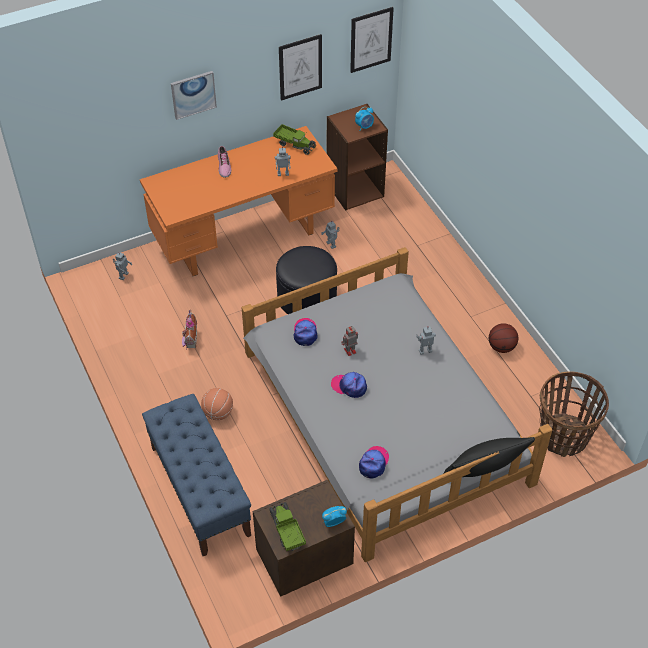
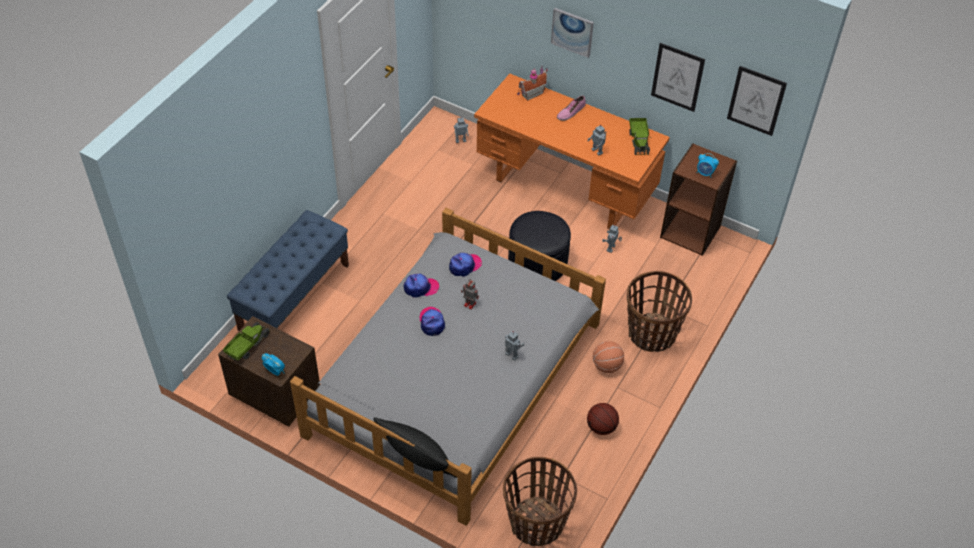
camera: 55 degrees right, 0 degrees up
toy house [182,309,197,350] -> toy house moved to [517,66,548,101]
basketball [201,388,233,420] -> basketball moved to [593,341,624,373]
cap [359,446,389,479] -> cap moved to [404,273,439,298]
none -> basket [627,271,692,352]

